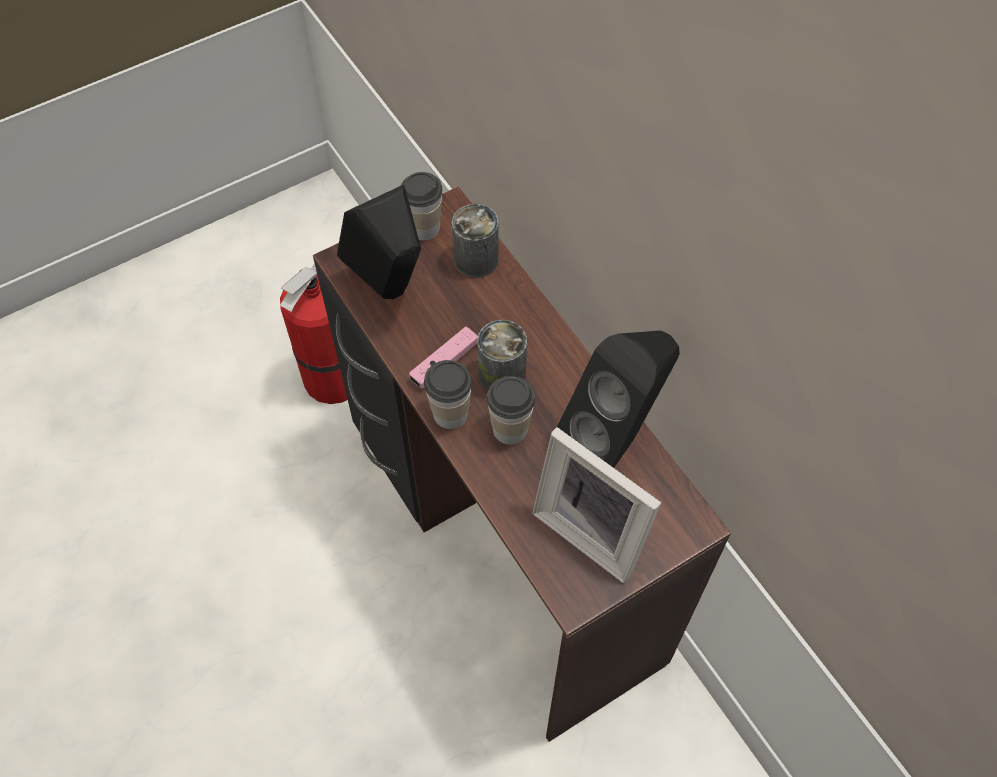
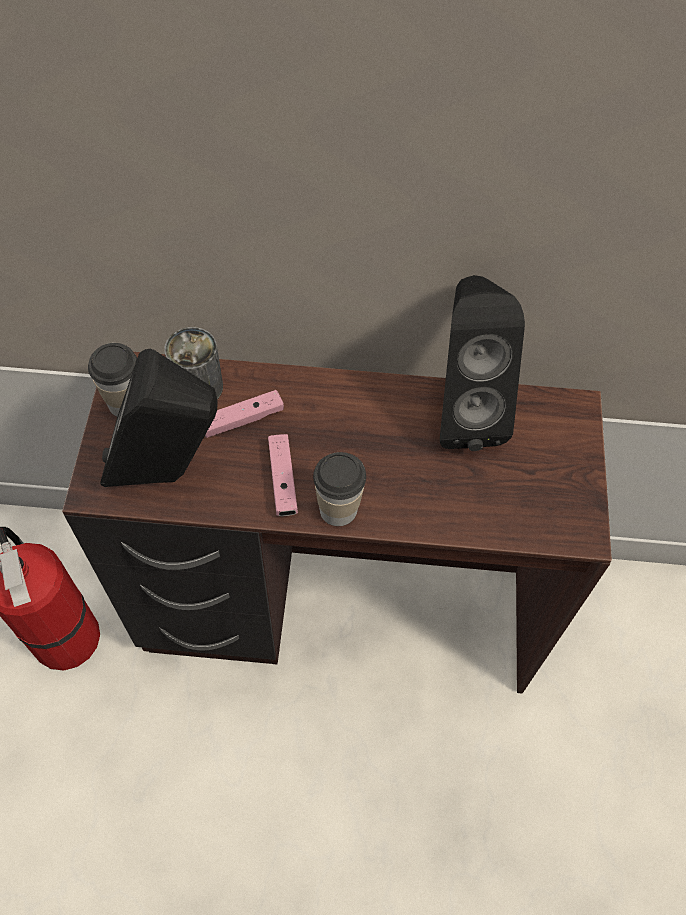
camera: 55 degrees left, 0 degrees up
can [477,320,527,391] -> none
cup [487,376,535,445] -> none
picture frame [532,427,661,584] -> none
none -> pink game controller [205,390,284,438]

